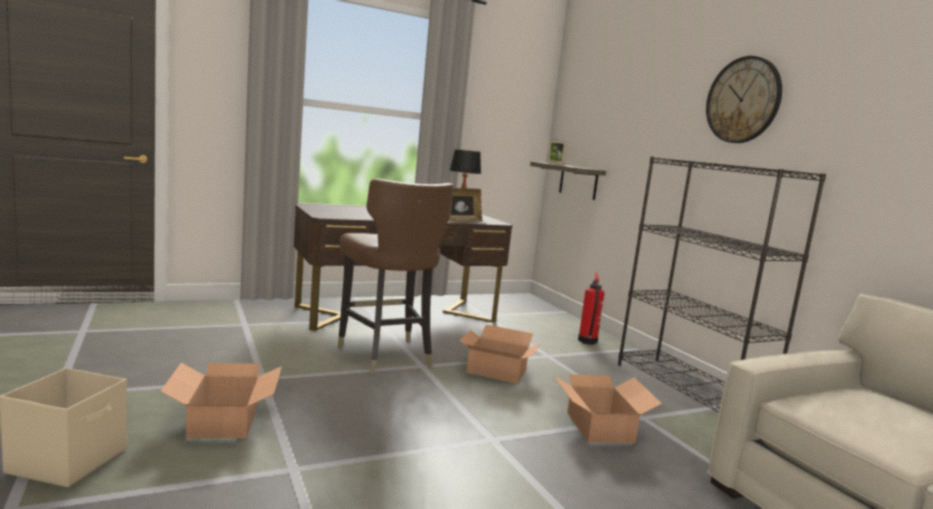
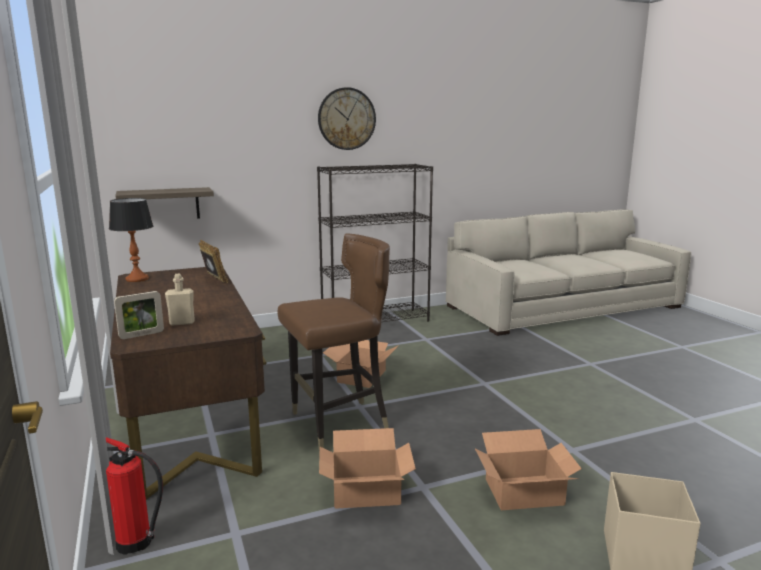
camera: 85 degrees left, 5 degrees up
picture frame [546,139,568,165] -> picture frame moved to [114,291,164,339]
cardboard box [553,374,662,443] -> cardboard box moved to [319,428,416,509]
fire extinguisher [578,272,605,345] -> fire extinguisher moved to [106,437,163,555]
none -> beige bottle [165,274,195,326]

